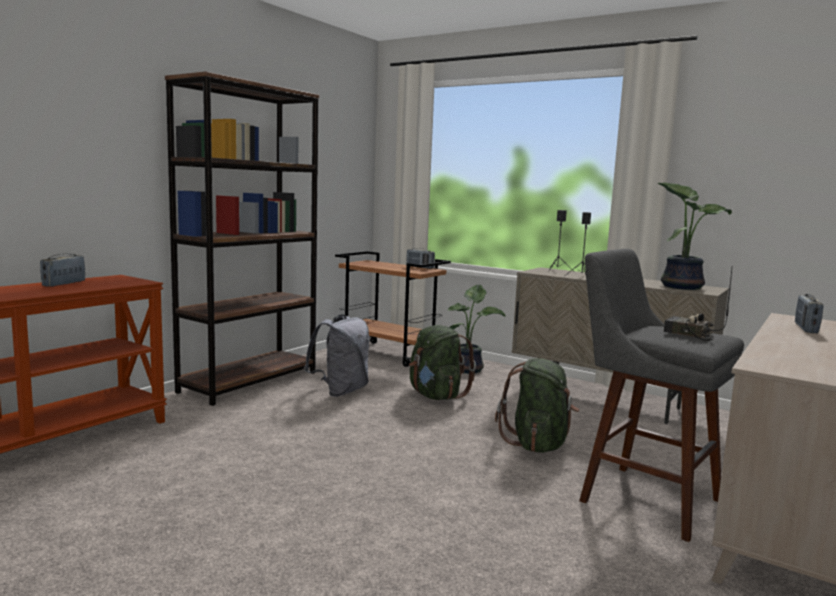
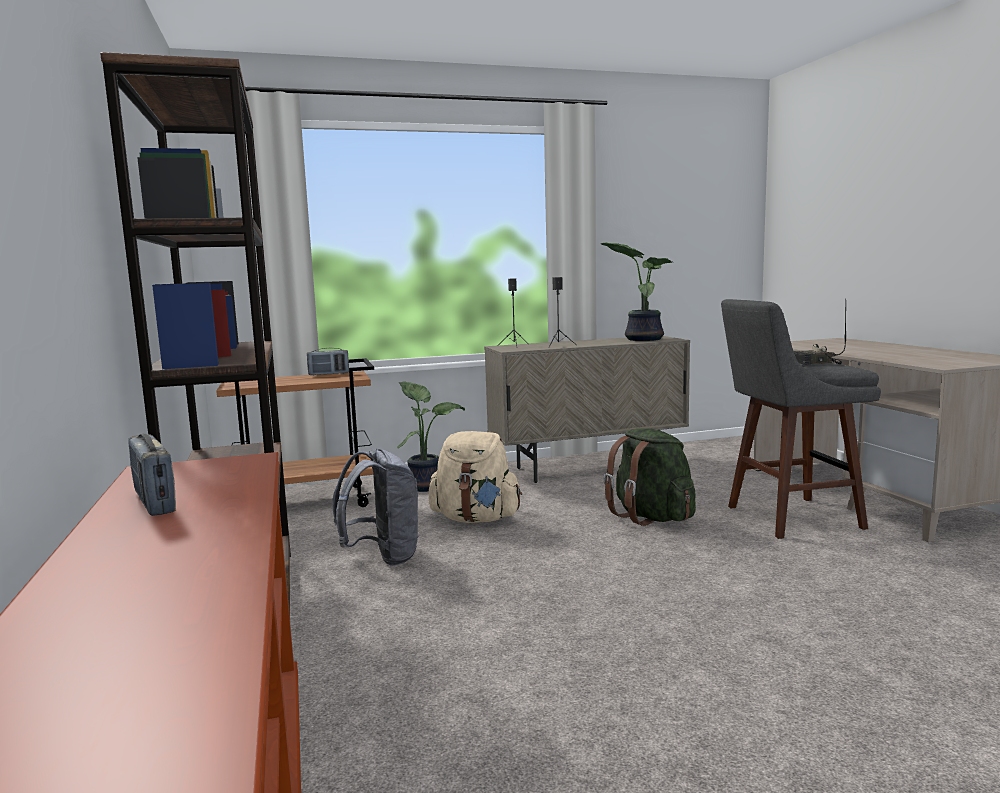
camera: 50 degrees left, 0 degrees up
green backpack [409,325,476,400] -> beige backpack [429,431,522,523]
radio [795,294,824,333] -> none

